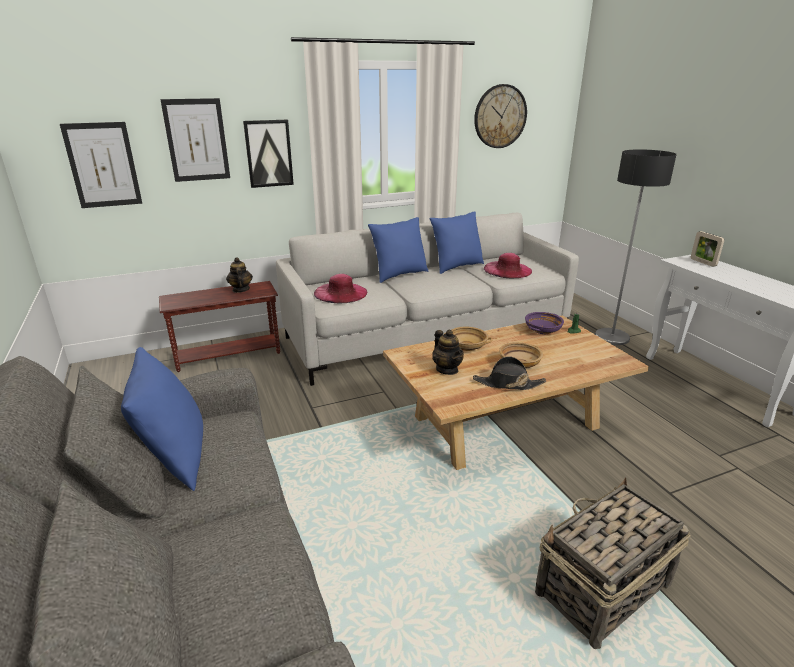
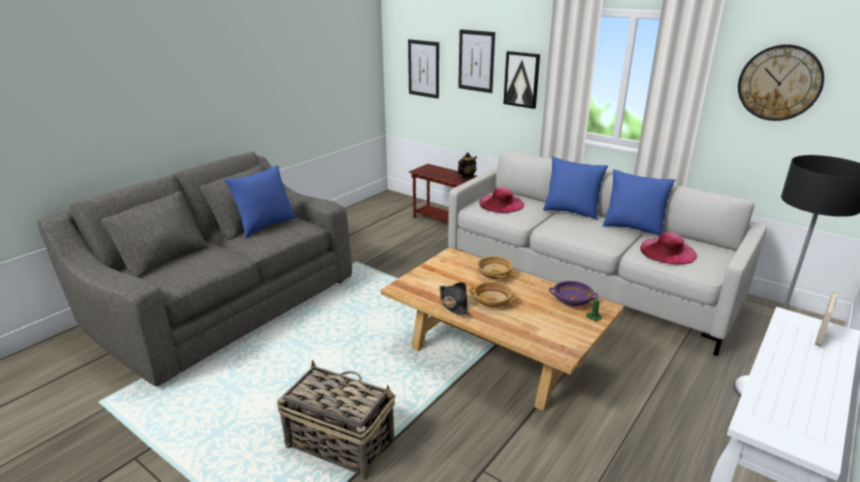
camera: 60 degrees right, 0 degrees up
teapot [432,330,464,375] -> none

